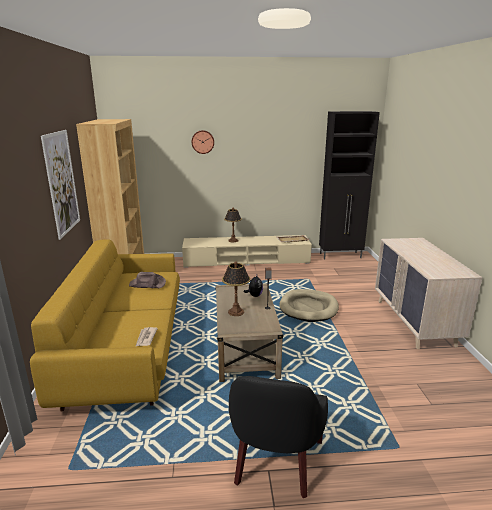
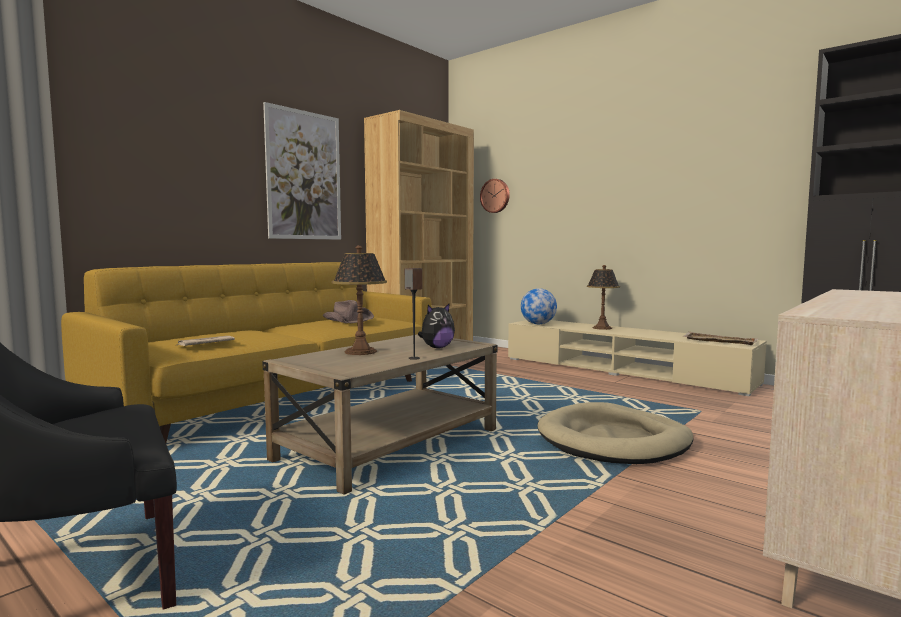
camera: 45 degrees right, 15 degrees down
wall clock [192,130,214,154] -> wall clock moved to [480,179,510,213]
none -> globe [521,288,557,324]

